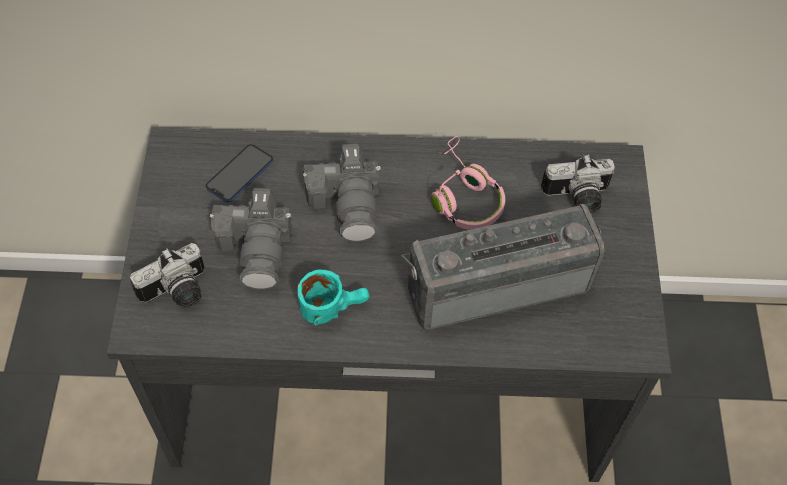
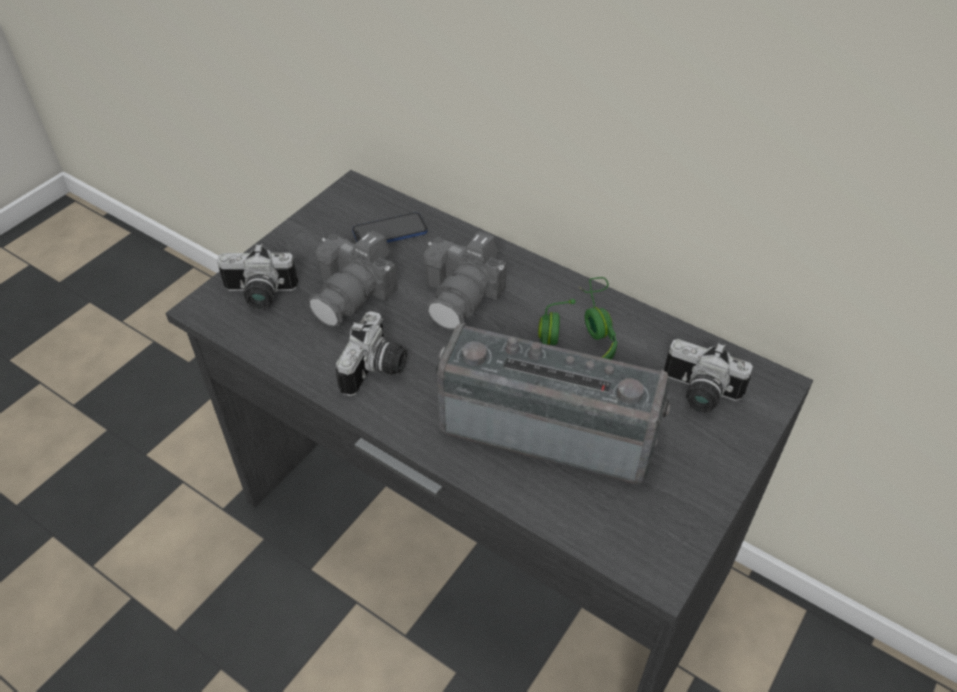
camera: 35 degrees right, 10 degrees down
turquoise mug [297,269,369,326] -> camera [336,311,407,396]
pink headphones [431,136,505,230] -> green headphones [538,277,618,360]

